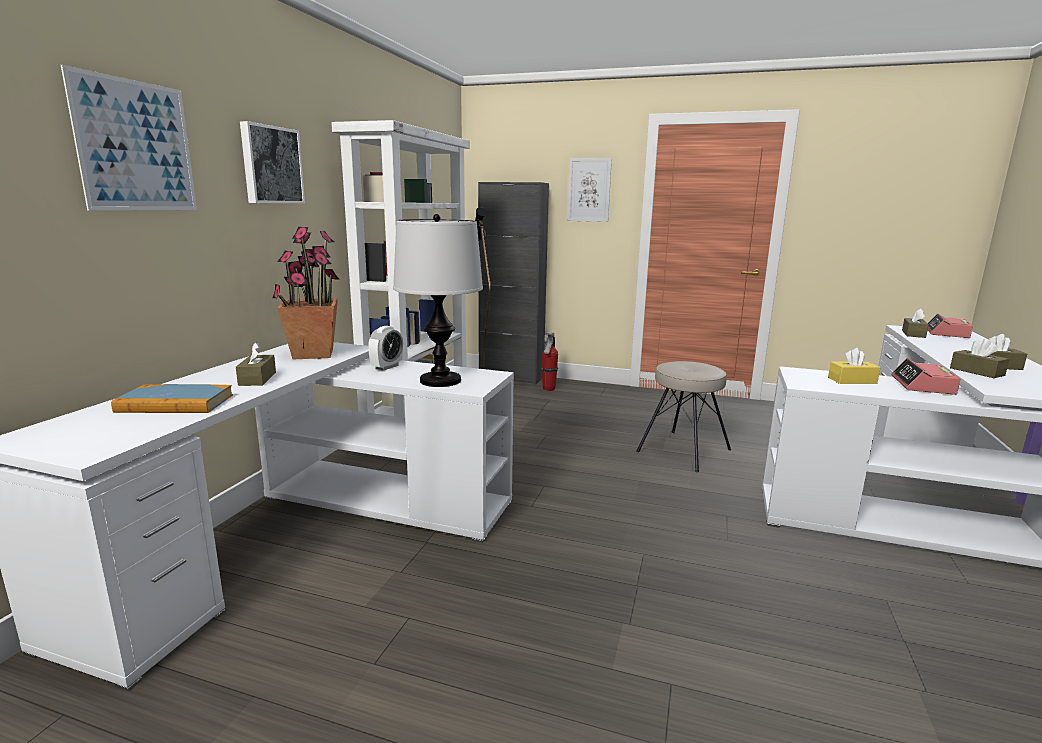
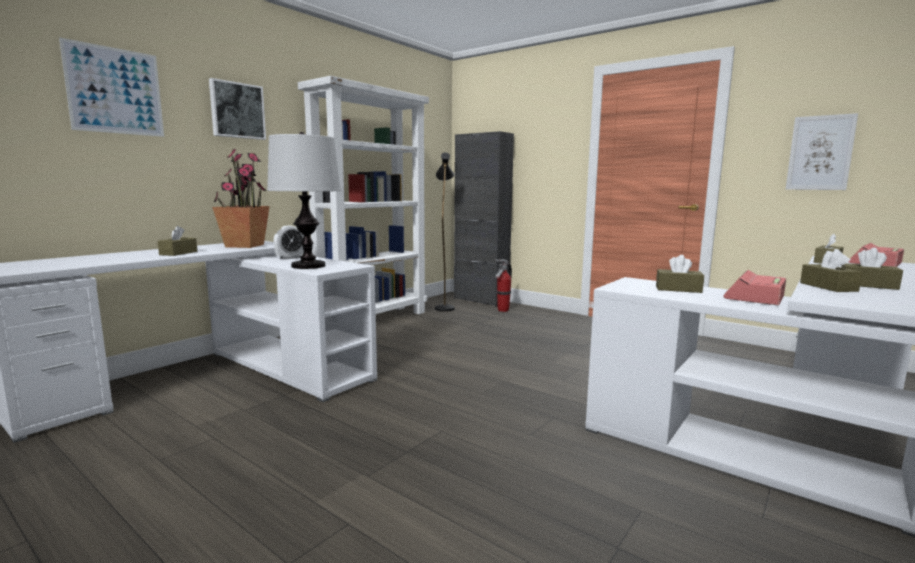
camera: 20 degrees right, 5 degrees down
book [111,384,233,413] -> none
picture [567,158,612,222] -> picture moved to [786,113,858,190]
beige stool [636,361,731,472] -> none
yellow tissue box [828,348,881,384] -> brown tissue box [656,255,704,293]

